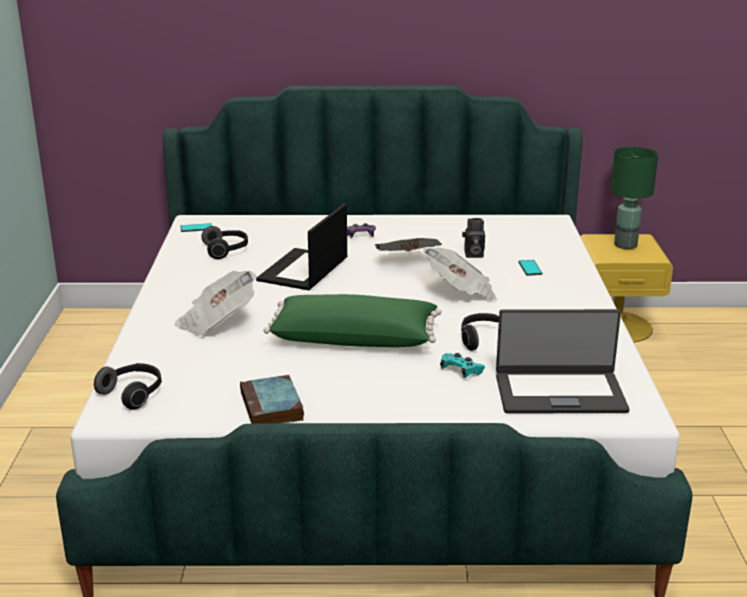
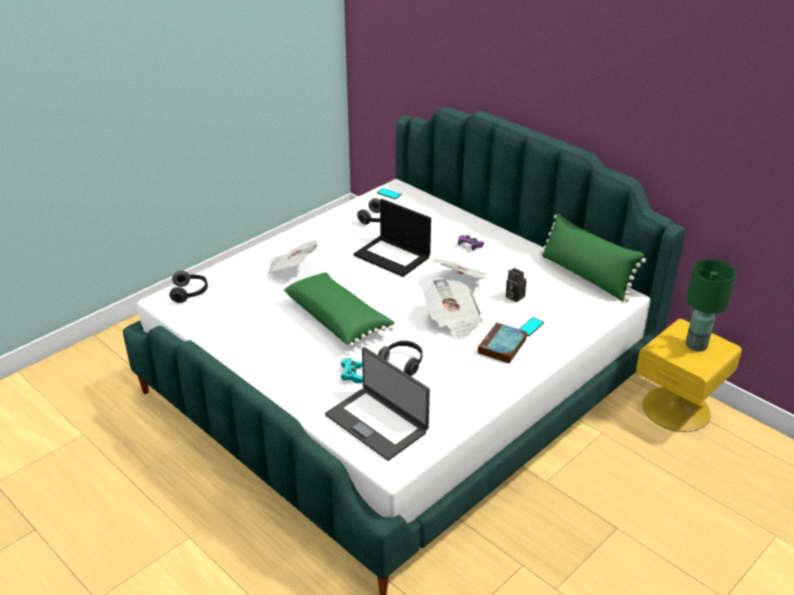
camera: 45 degrees right, 10 degrees up
book [240,375,304,424] -> book moved to [478,322,527,364]
laptop [256,204,347,290] -> laptop turned 120 degrees counterclockwise [353,199,431,277]
none -> green pillow [540,213,646,302]

